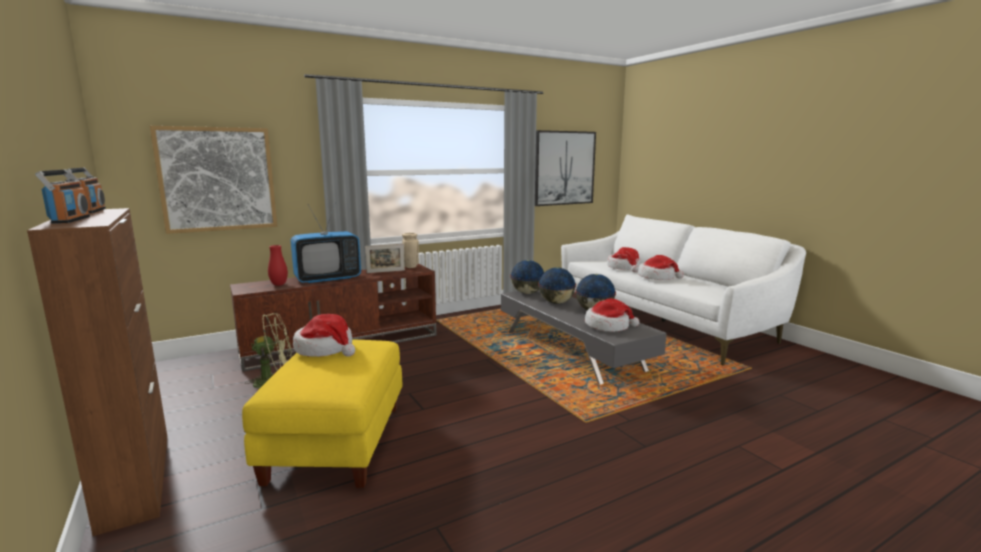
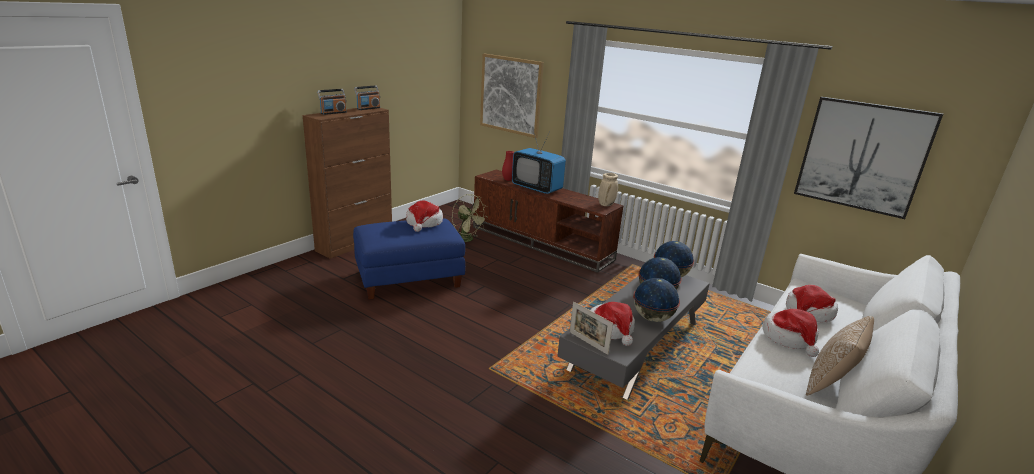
camera: 65 degrees right, 10 degrees up
yellow ottoman [242,340,403,488] -> blue ottoman [353,218,465,299]
picture frame [365,244,405,273] -> picture frame moved to [570,302,613,355]
none -> pillow [806,316,874,396]

